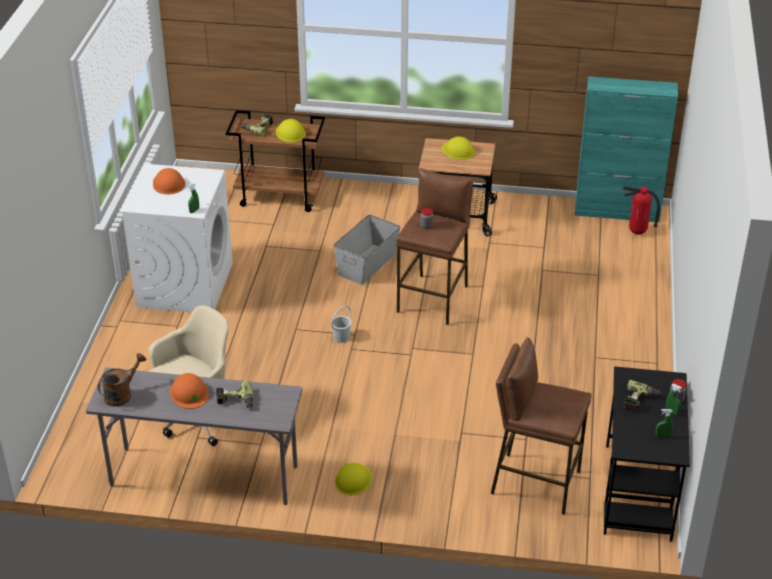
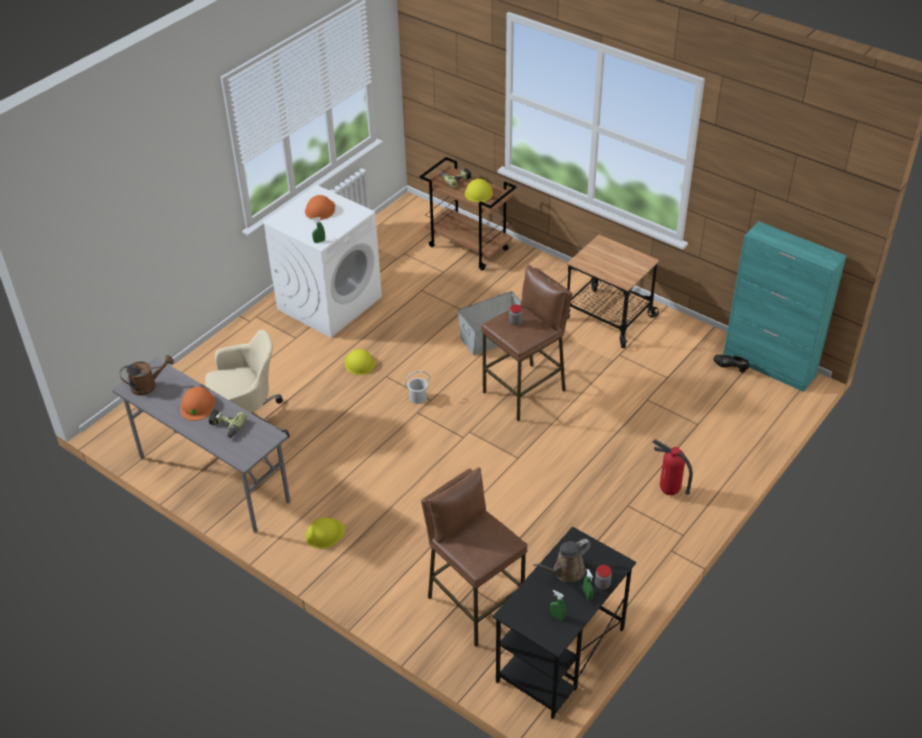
camera: 30 degrees right, 5 degrees up
yellow hard hat [441,136,475,160] -> yellow hard hat moved to [345,349,375,375]
fire extinguisher [622,186,660,235] -> fire extinguisher moved to [652,439,693,495]
power drill [624,380,661,412] -> brown watering can [533,539,591,582]
none -> black shoe [713,354,750,373]

